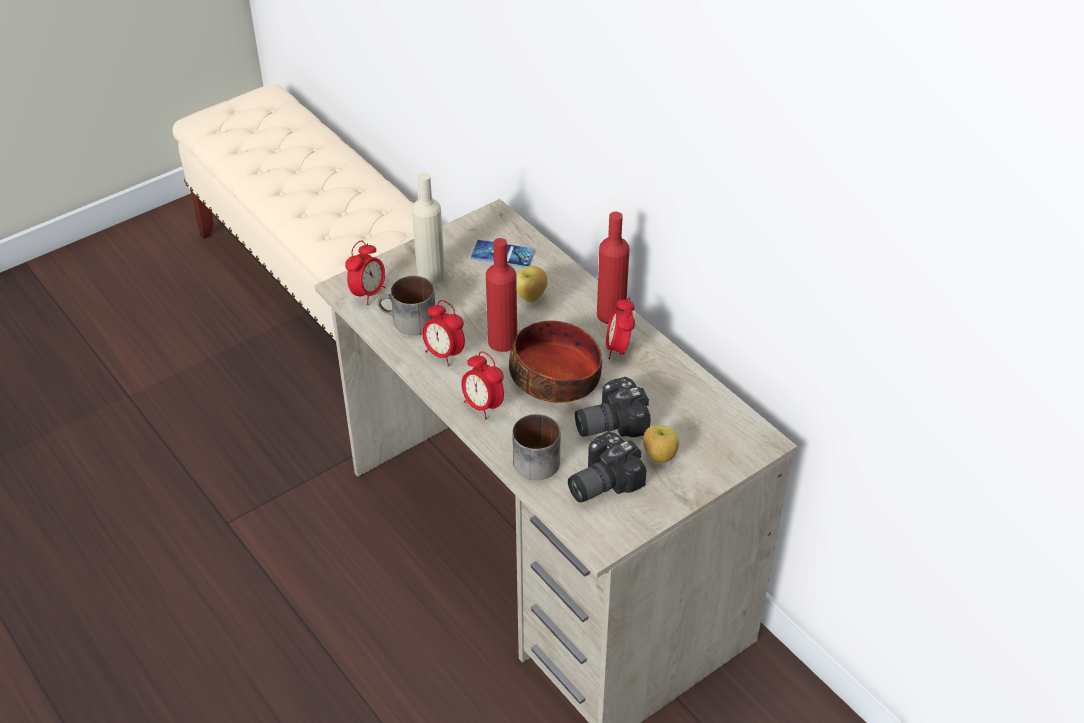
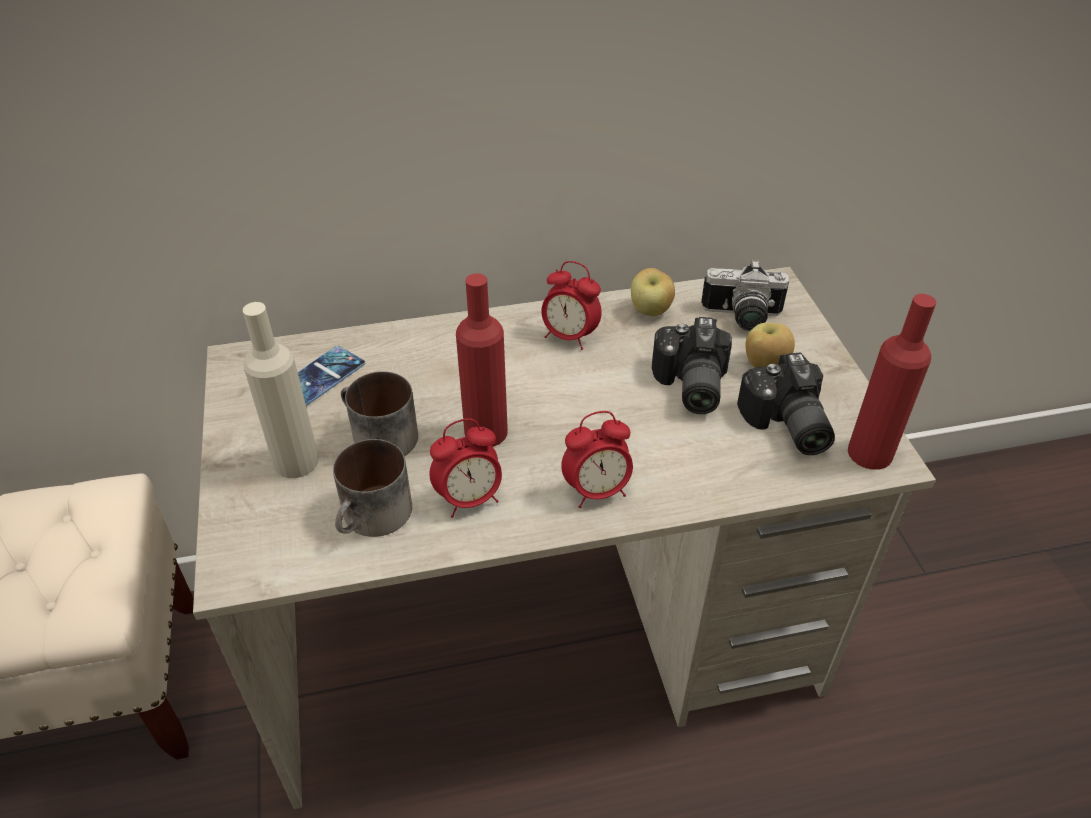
camera: 65 degrees left, 0 degrees up
alarm clock [345,240,385,305] -> none
bowl [509,320,602,403] -> none
mug [512,414,560,480] -> mug moved to [341,371,418,456]
apple [516,266,548,302] -> apple moved to [631,268,675,316]
red bottle [597,212,630,324] -> red bottle moved to [848,294,936,470]
none -> camera [701,260,789,331]

